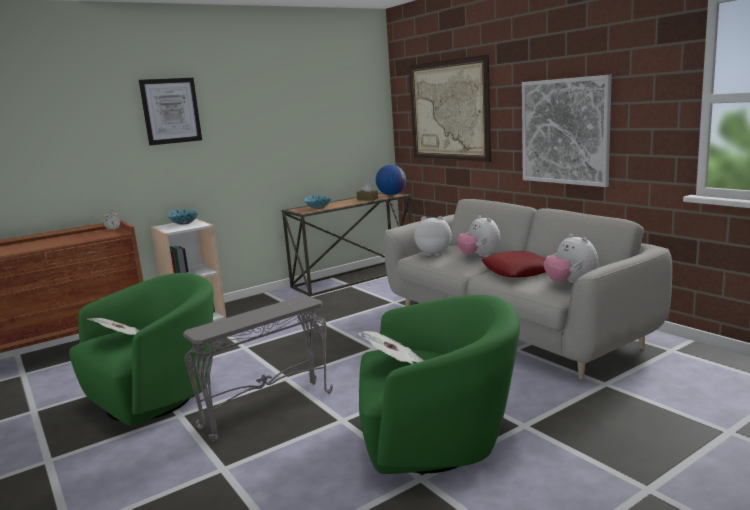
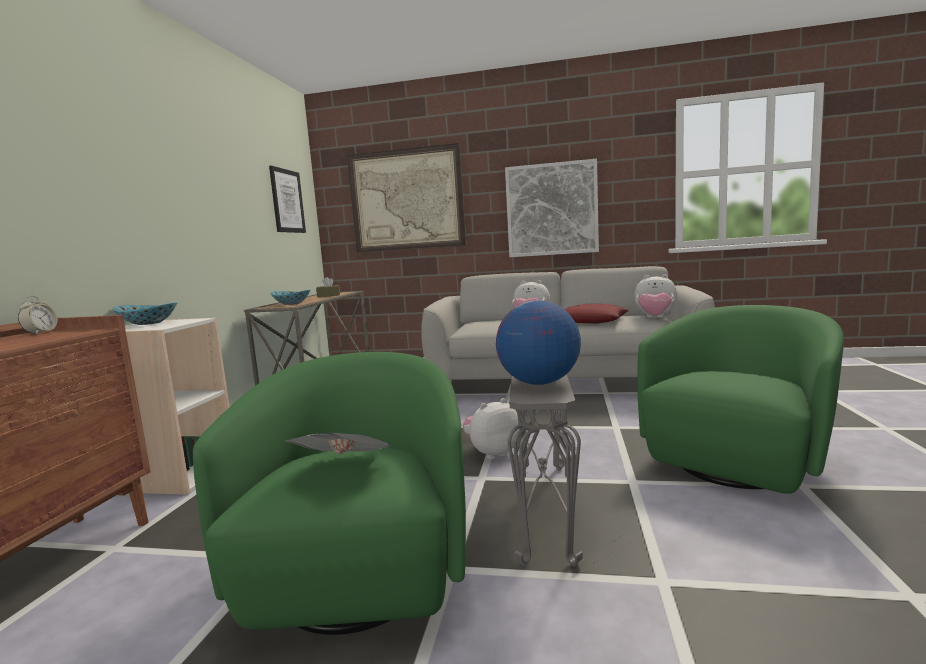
camera: 45 degrees left, 5 degrees down
picture [139,78,202,145] -> picture moved to [269,166,306,233]
newspaper [358,331,424,364] -> none
globe [376,165,406,195] -> globe moved to [496,300,581,385]
plush toy [414,216,452,256] -> plush toy moved to [463,398,520,459]

